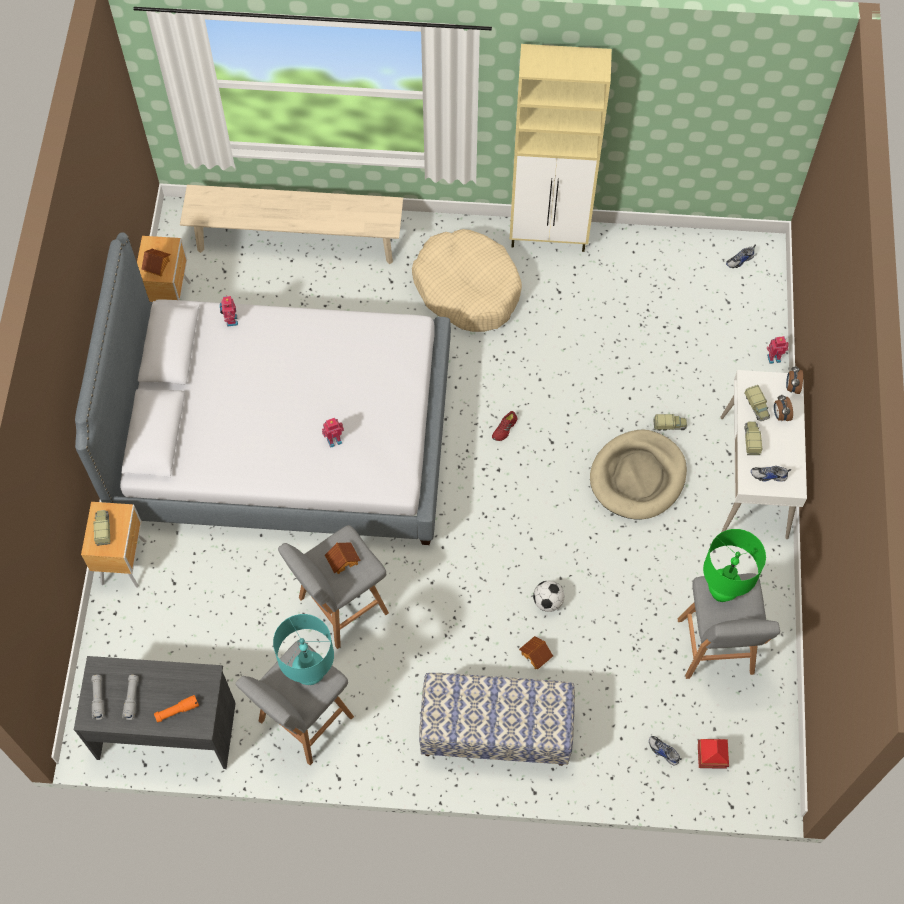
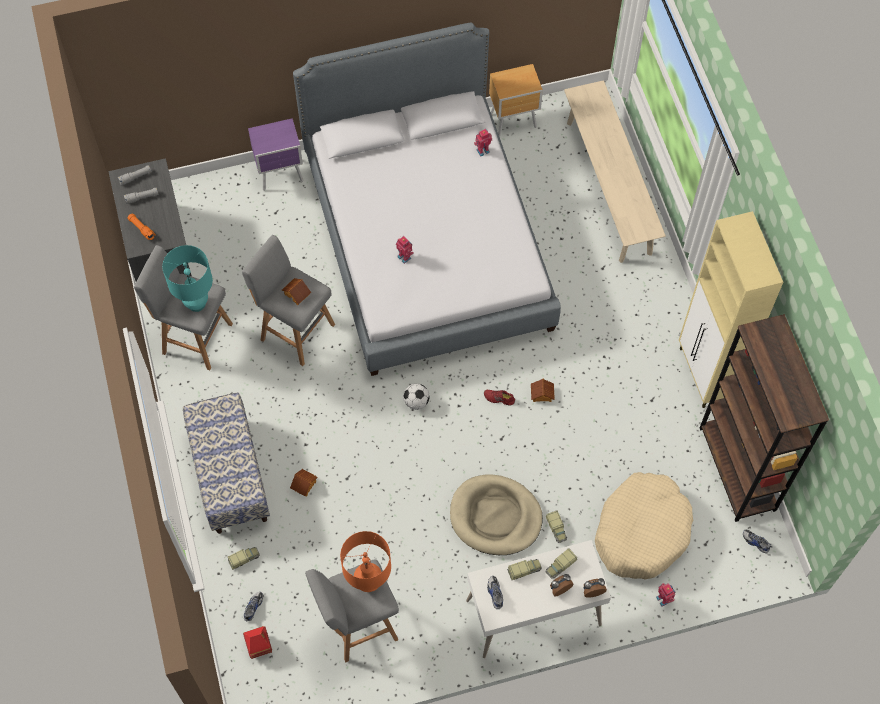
camera: 70 degrees right, 0 degrees up
brown nightstand [81,502,146,588] -> purple nightstand [248,118,304,191]
toy truck [93,510,110,546] -> toy truck moved to [228,547,260,570]
toy house [142,249,170,276] -> toy house moved to [531,379,555,402]
beige dog bed [412,229,522,332] -> beige dog bed moved to [595,472,693,579]
football [533,581,565,612] -> football moved to [403,383,430,410]
green table lamp [703,529,766,602] -> orange table lamp [340,531,391,592]
none -> brown bookcase [700,314,829,522]

